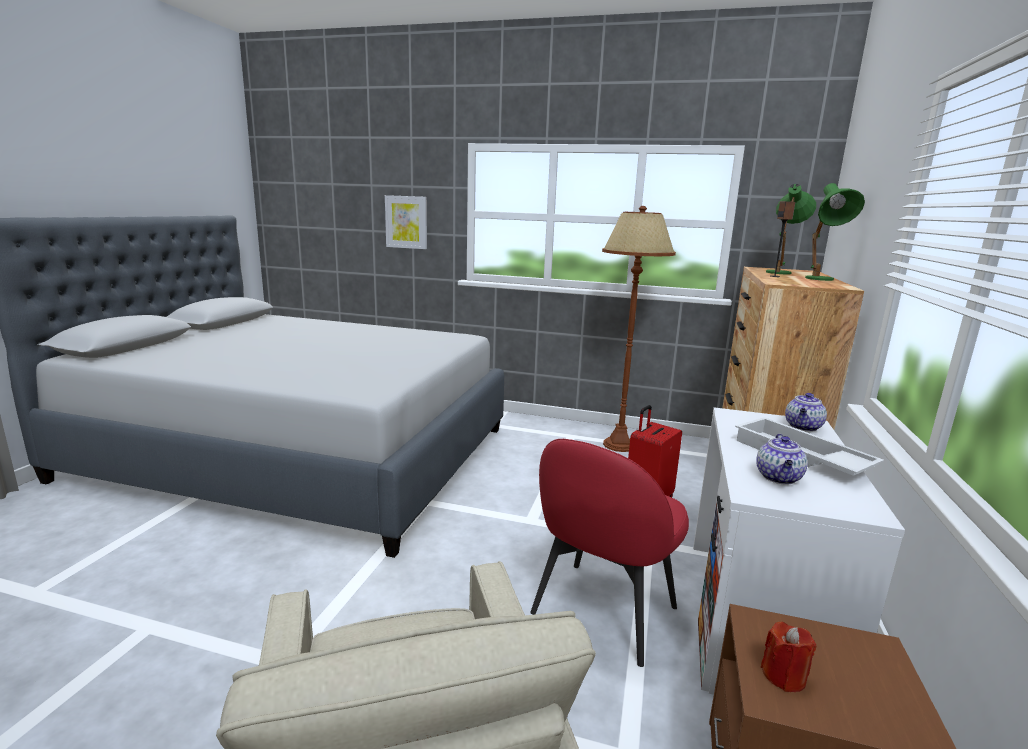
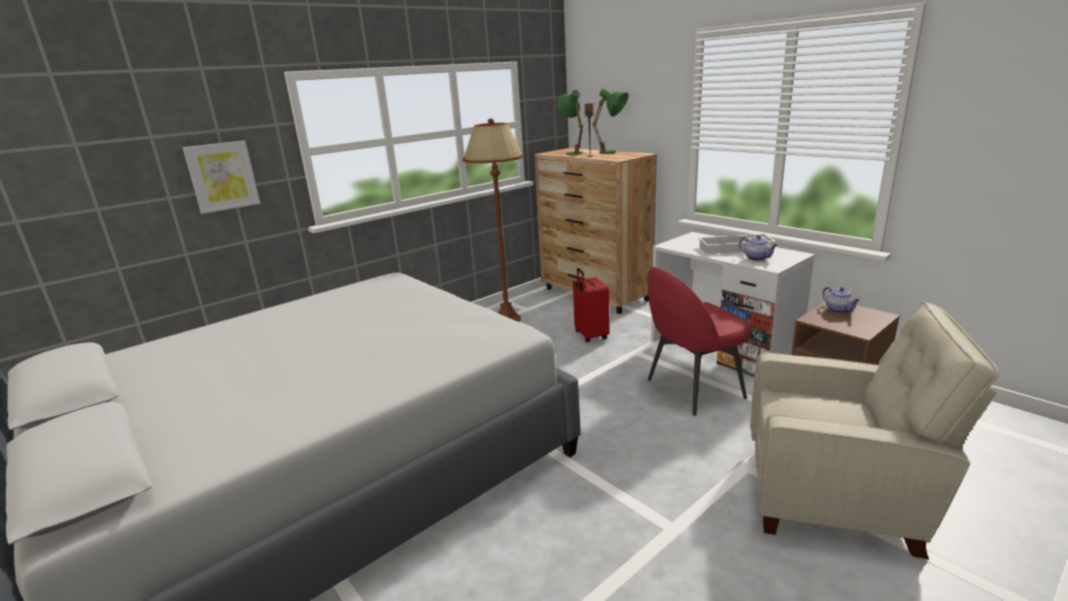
camera: 55 degrees left, 5 degrees up
red chair [531,439,689,667] -> red chair turned 90 degrees clockwise [648,267,751,416]
red candle [761,622,817,692] -> none
teapot [785,393,827,432] -> teapot moved to [822,287,860,314]

